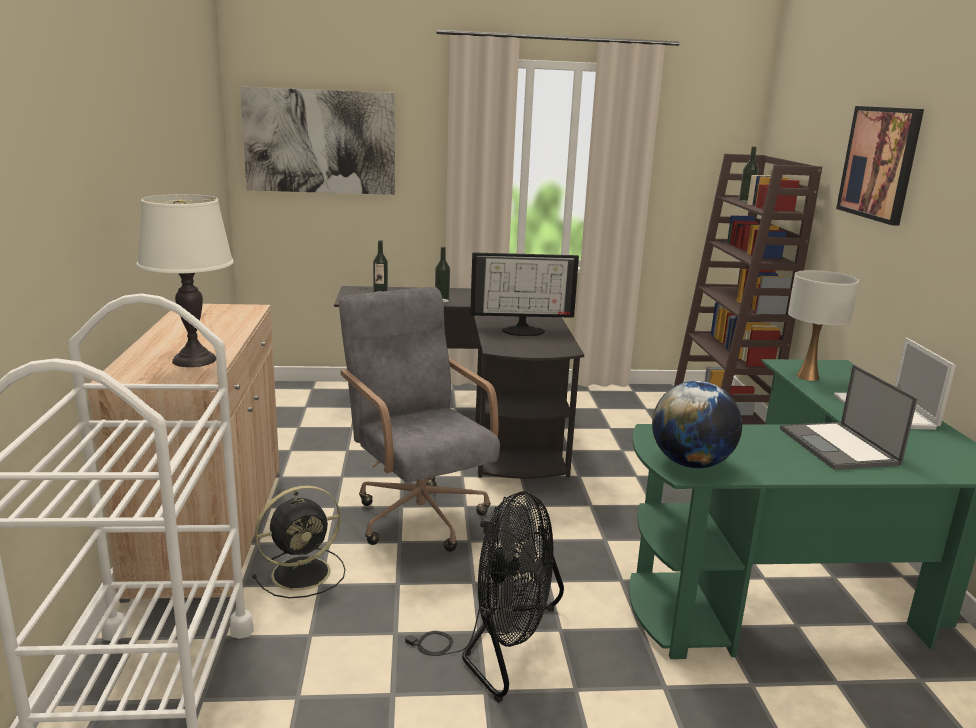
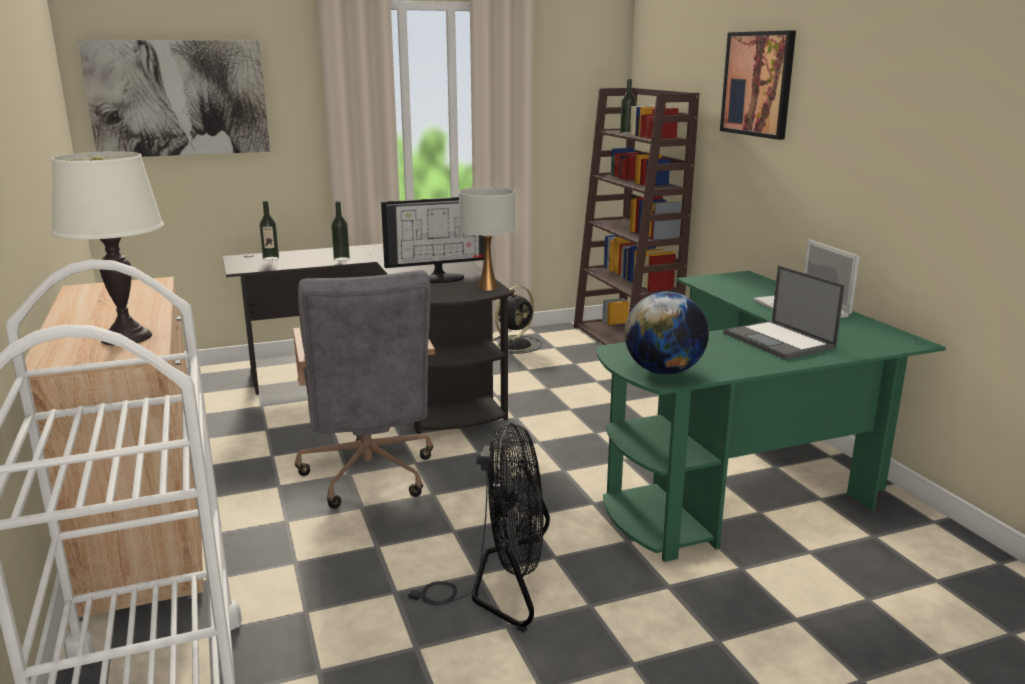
camera: 15 degrees left, 0 degrees up
black fan [252,485,345,598] -> black fan moved to [493,286,542,354]
grey office chair [339,287,500,552] -> grey office chair turned 150 degrees counterclockwise [293,270,435,509]
white table lamp [788,270,859,381] -> white table lamp moved to [459,187,515,291]

